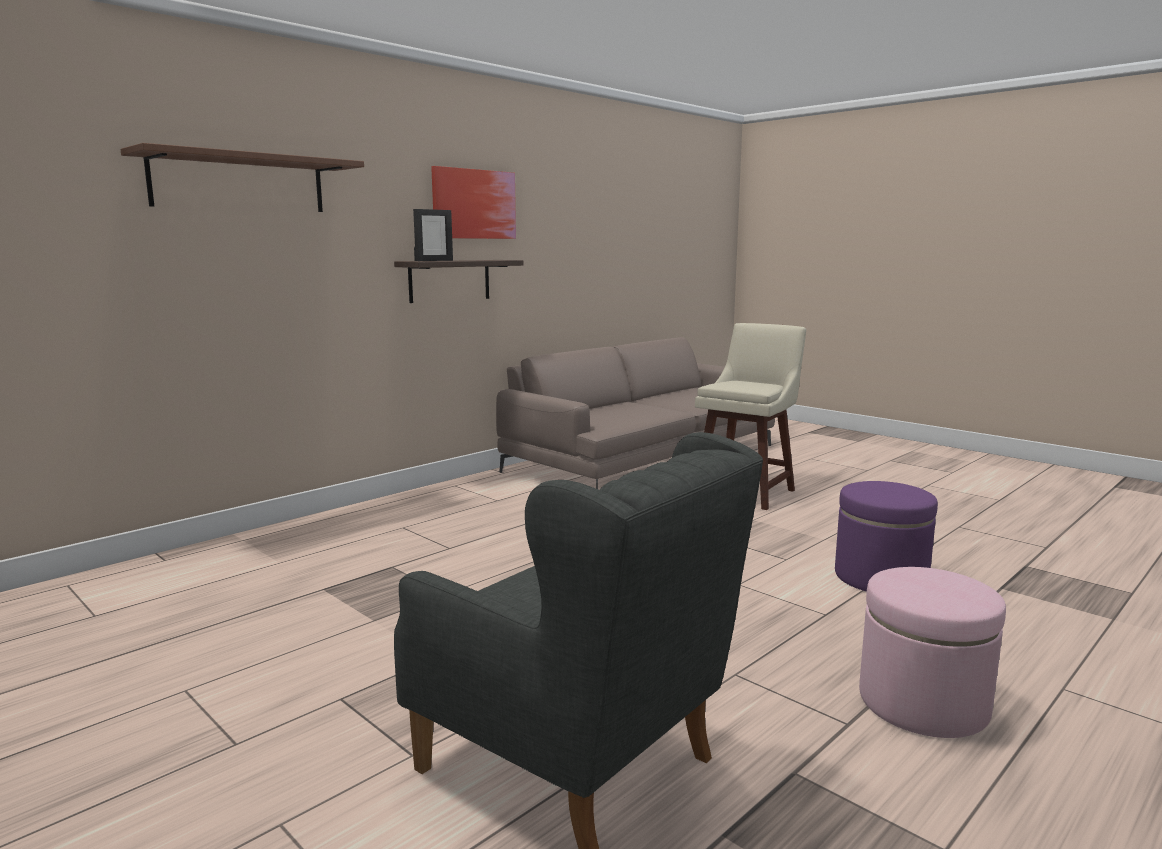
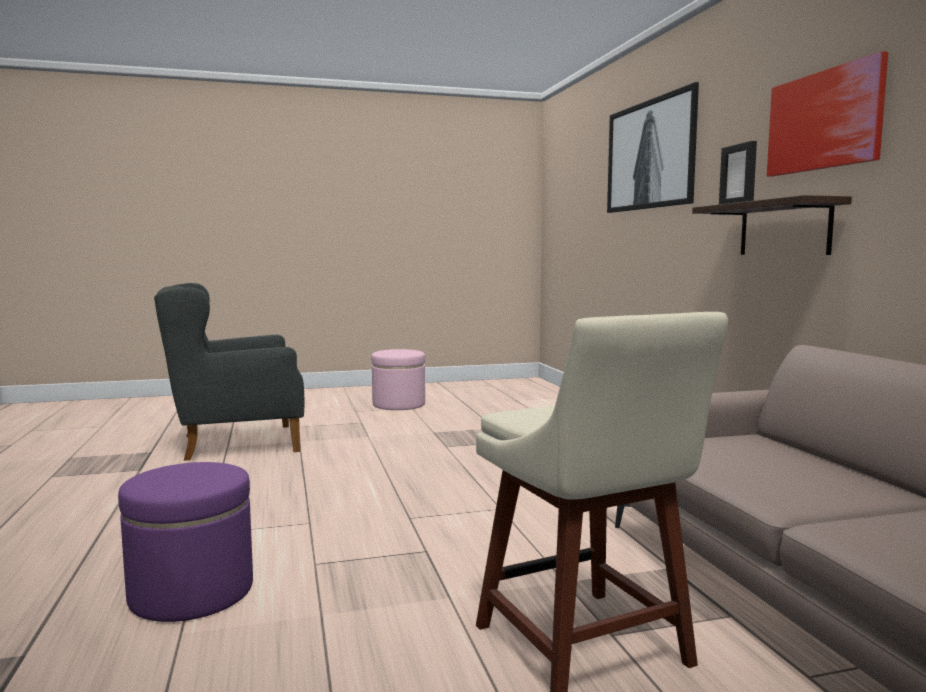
camera: 120 degrees right, 5 degrees down
brown shelf [120,143,364,212] -> picture [607,82,699,213]
pink ottoman [859,567,1006,738] -> pink ottoman moved to [371,349,425,410]

